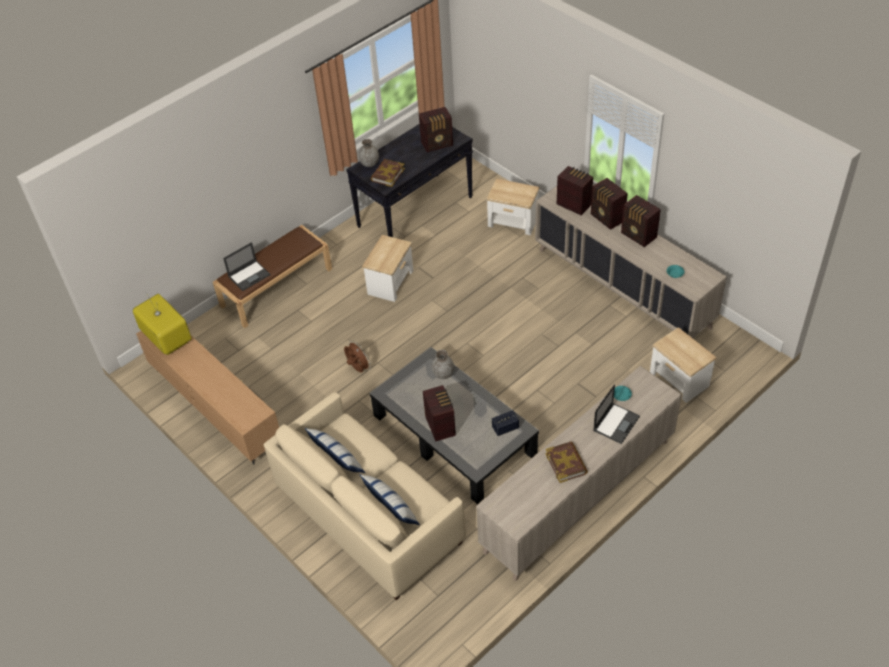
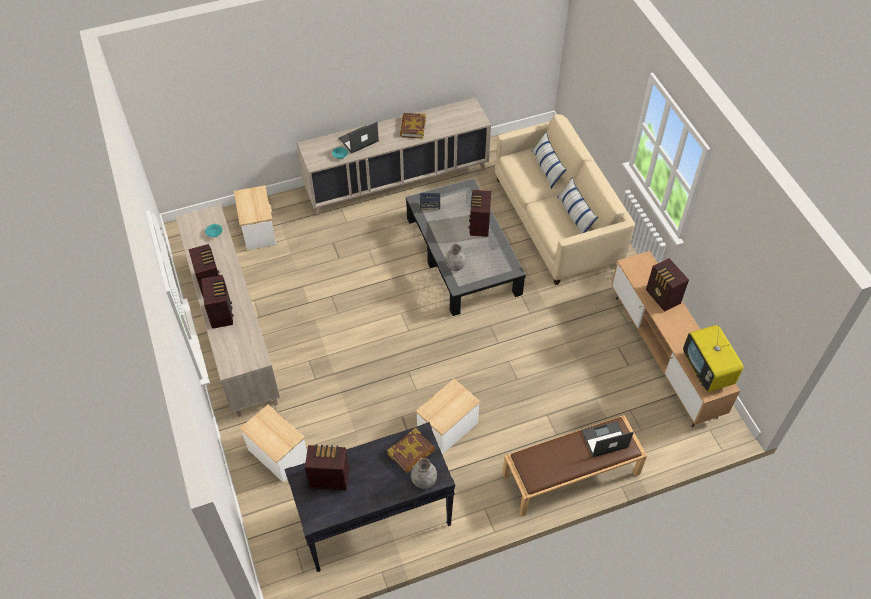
camera: 160 degrees left, 5 degrees up
brown fan [344,340,371,373] -> none
radio [557,166,593,215] -> radio moved to [646,258,689,312]

